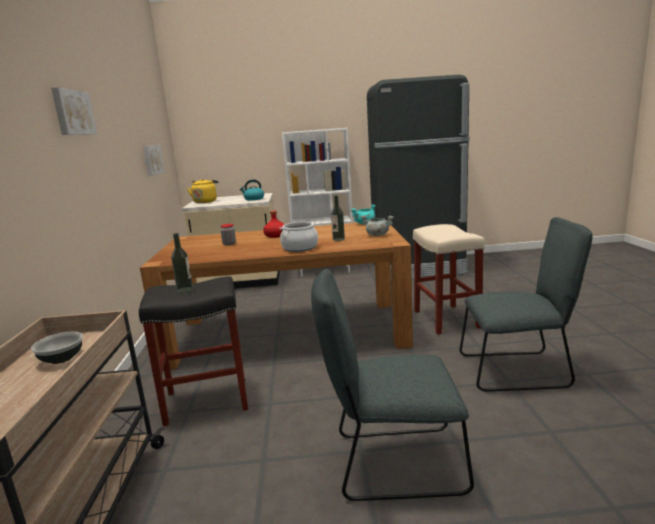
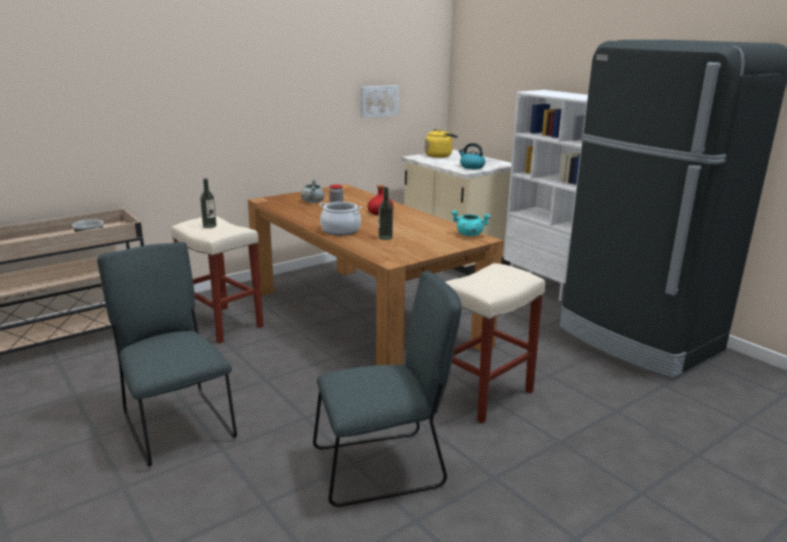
camera: 55 degrees right, 5 degrees up
picture [51,87,97,135] -> none
black stool [139,277,248,426] -> beige stool [171,216,264,344]
grey cooking pot [361,215,394,236] -> grey cooking pot moved to [301,179,325,203]
grey chair [459,217,593,391] -> grey chair turned 75 degrees counterclockwise [313,271,462,507]

